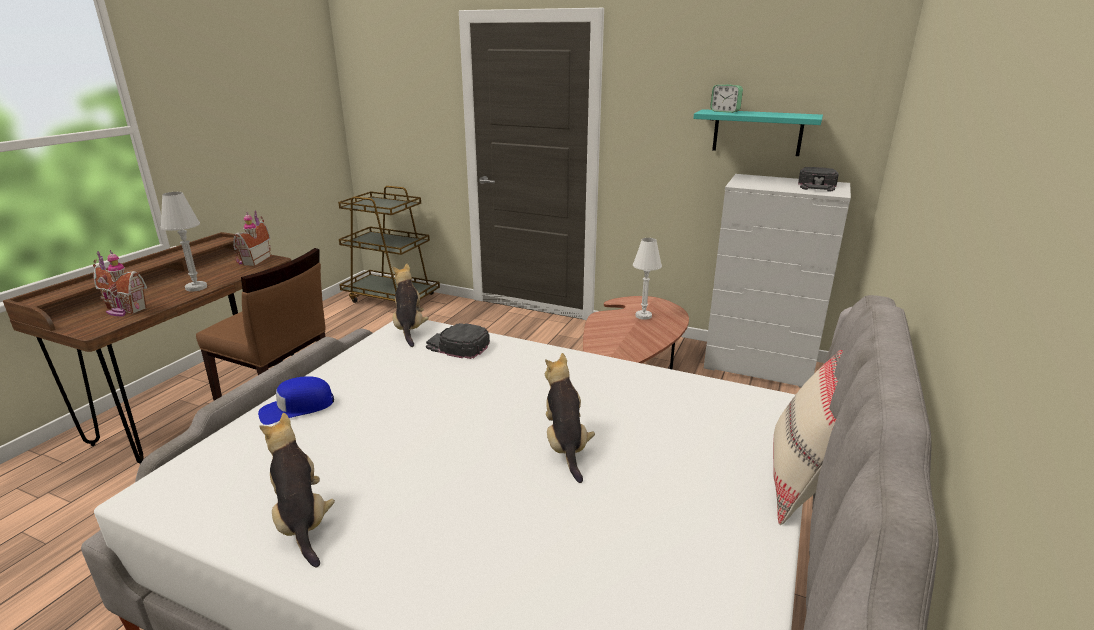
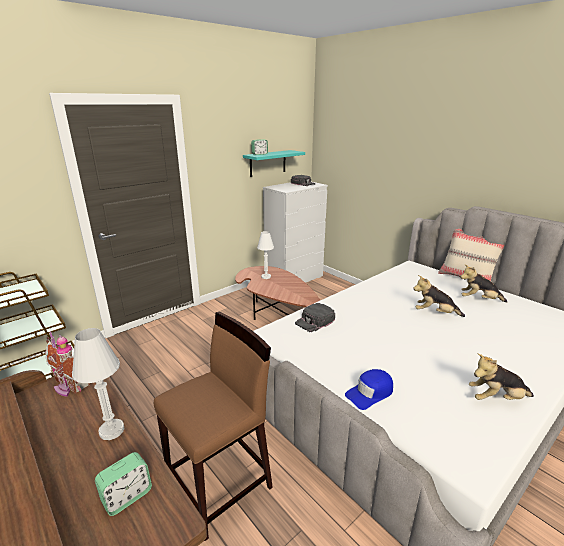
camera: 65 degrees left, 0 degrees up
toy house [93,250,147,317] -> alarm clock [95,452,152,516]
blue cap [258,376,334,425] -> blue cap turned 60 degrees clockwise [345,369,393,410]
plush toy [392,263,429,347] -> plush toy moved to [460,264,507,302]

